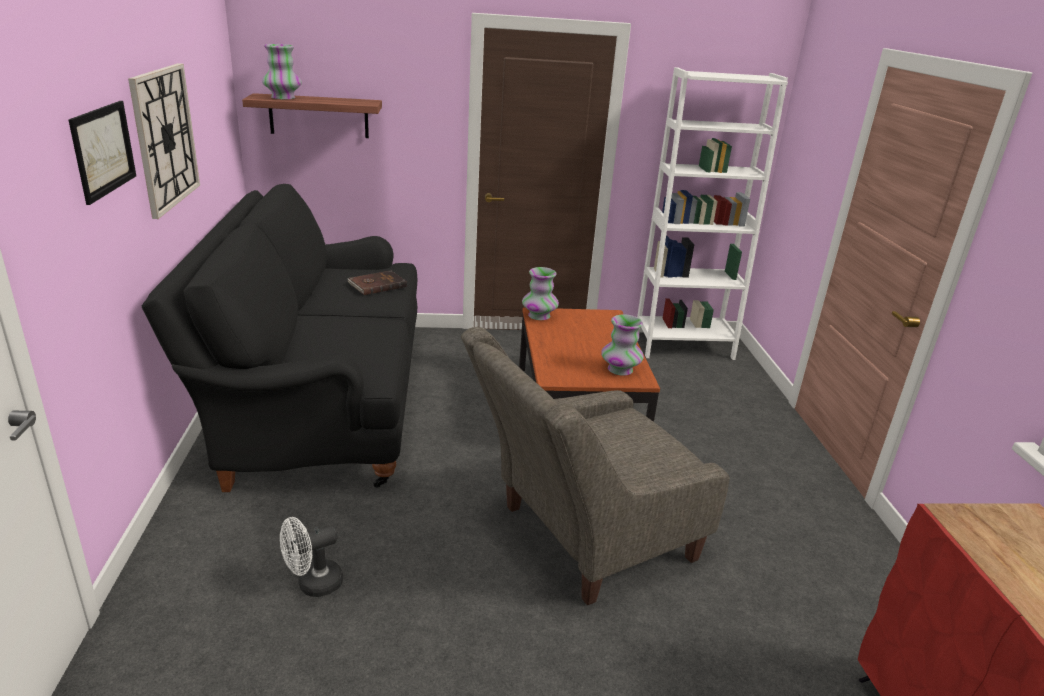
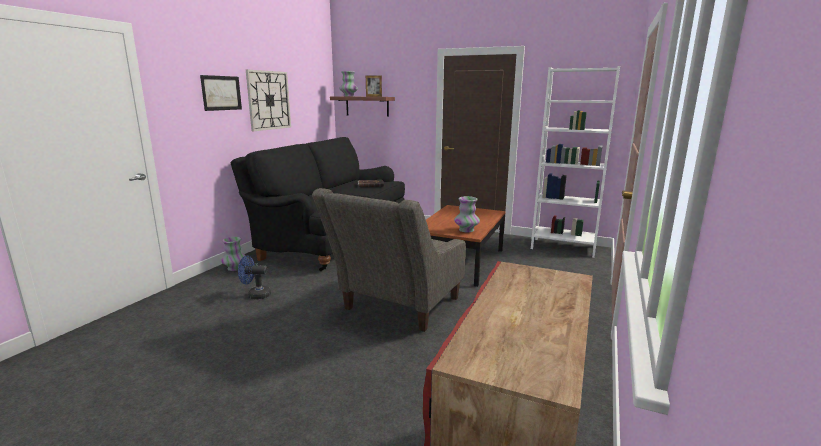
camera: 30 degrees right, 10 degrees down
white fan [280,517,343,597] -> blue fan [238,256,271,299]
grey armchair [461,327,730,605] -> grey armchair turned 60 degrees counterclockwise [312,188,466,332]
vase [522,267,559,320] -> vase moved to [221,237,246,271]
none -> picture frame [366,75,382,97]

